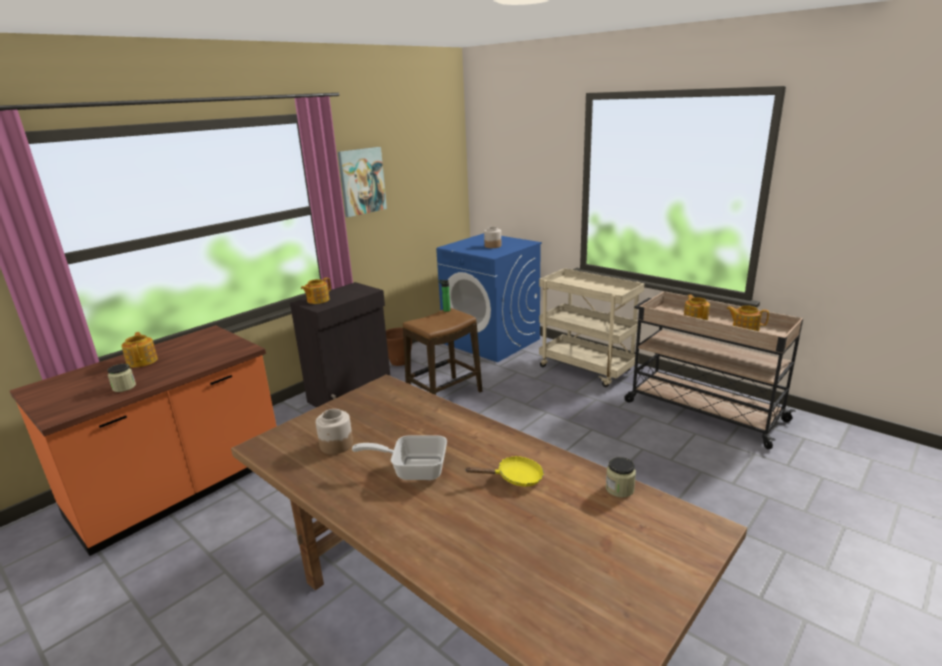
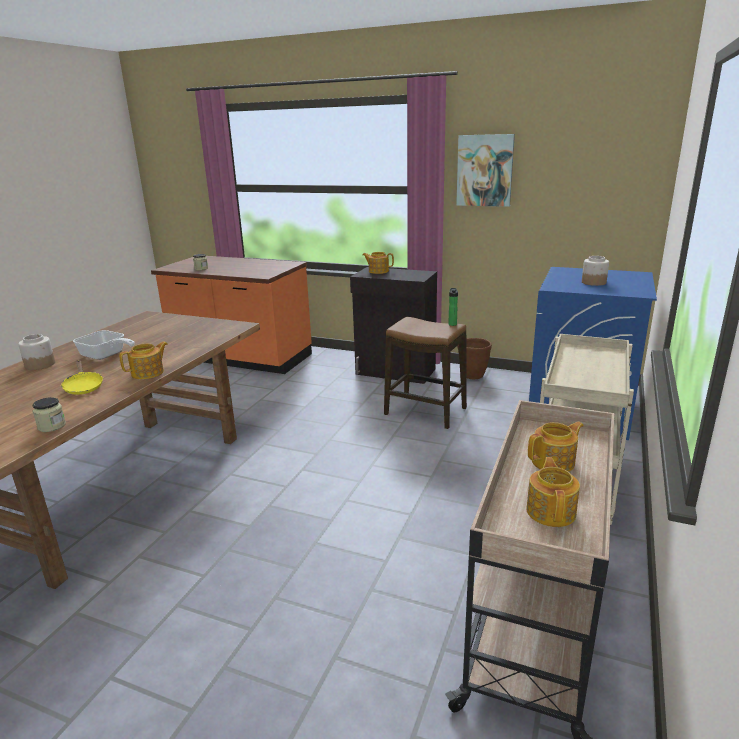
camera: 70 degrees right, 0 degrees up
teapot [121,332,158,368] -> teapot moved to [119,341,168,379]
jar [316,409,353,454] -> jar moved to [18,334,55,370]
frying pan [352,435,447,480] -> frying pan turned 135 degrees clockwise [73,330,135,360]

